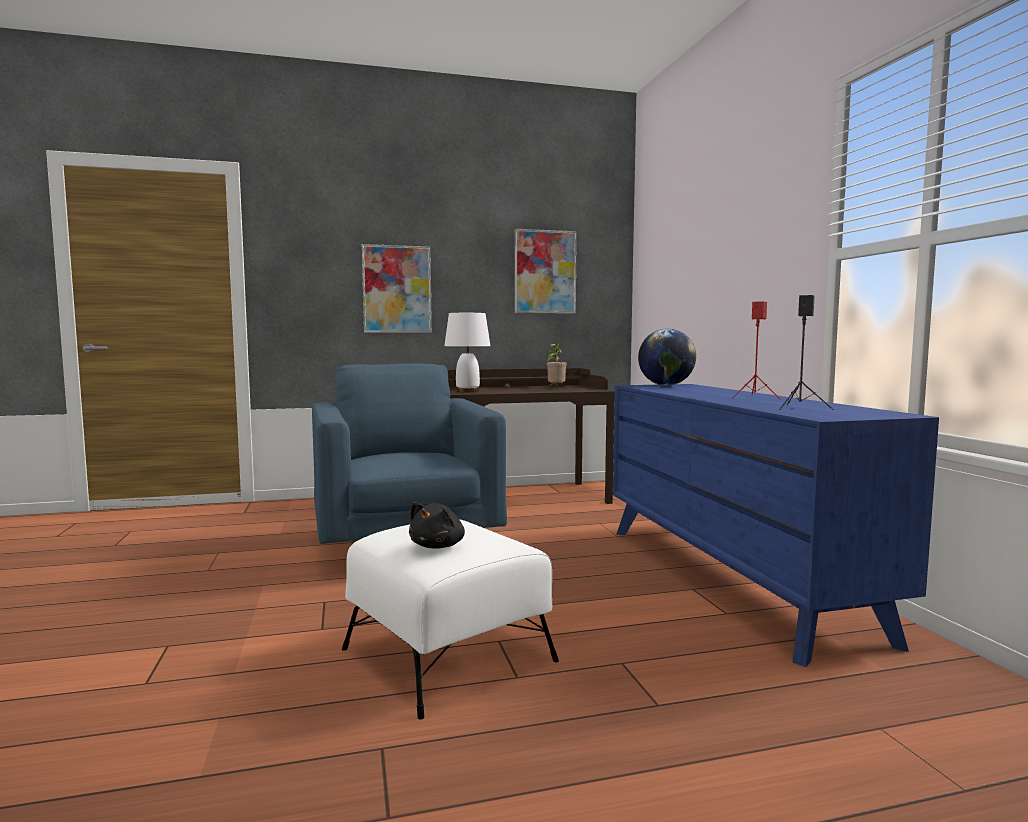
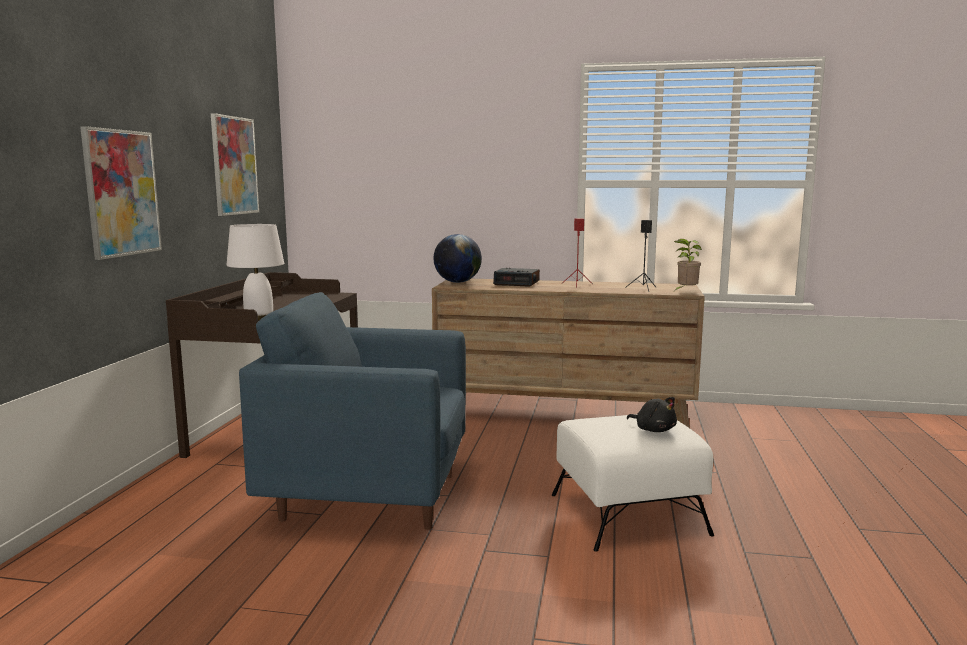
camera: 65 degrees left, 5 degrees up
potted plant [547,344,567,387] -> potted plant moved to [674,239,702,290]
blue dresser [613,384,939,667] -> brown dresser [432,279,705,428]
none -> alarm clock [493,268,540,287]

